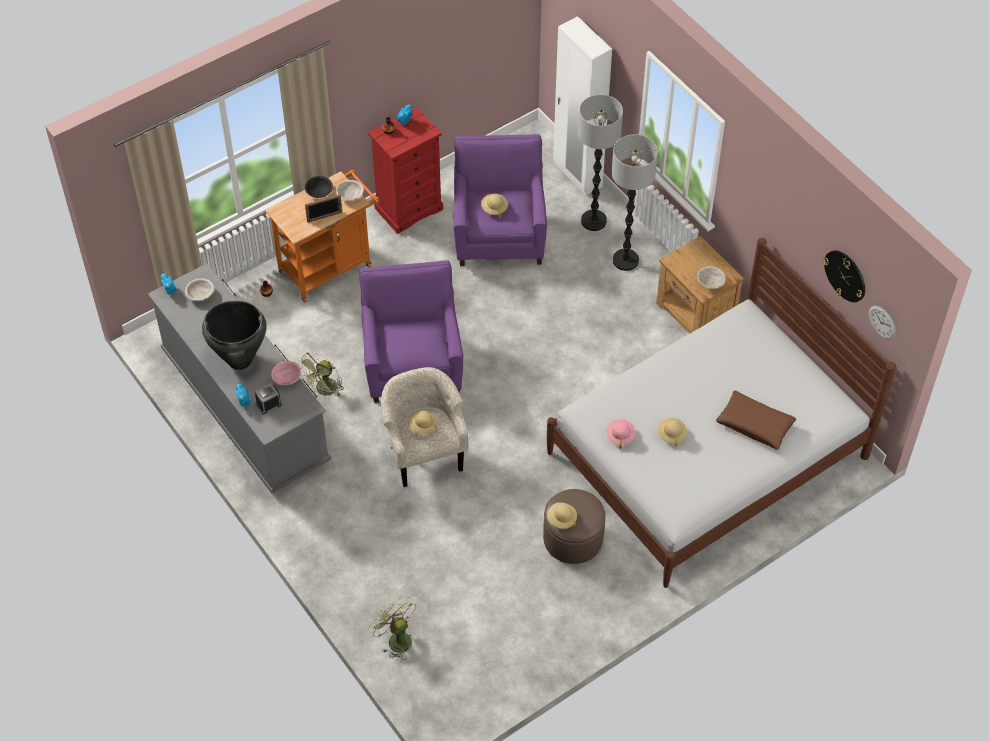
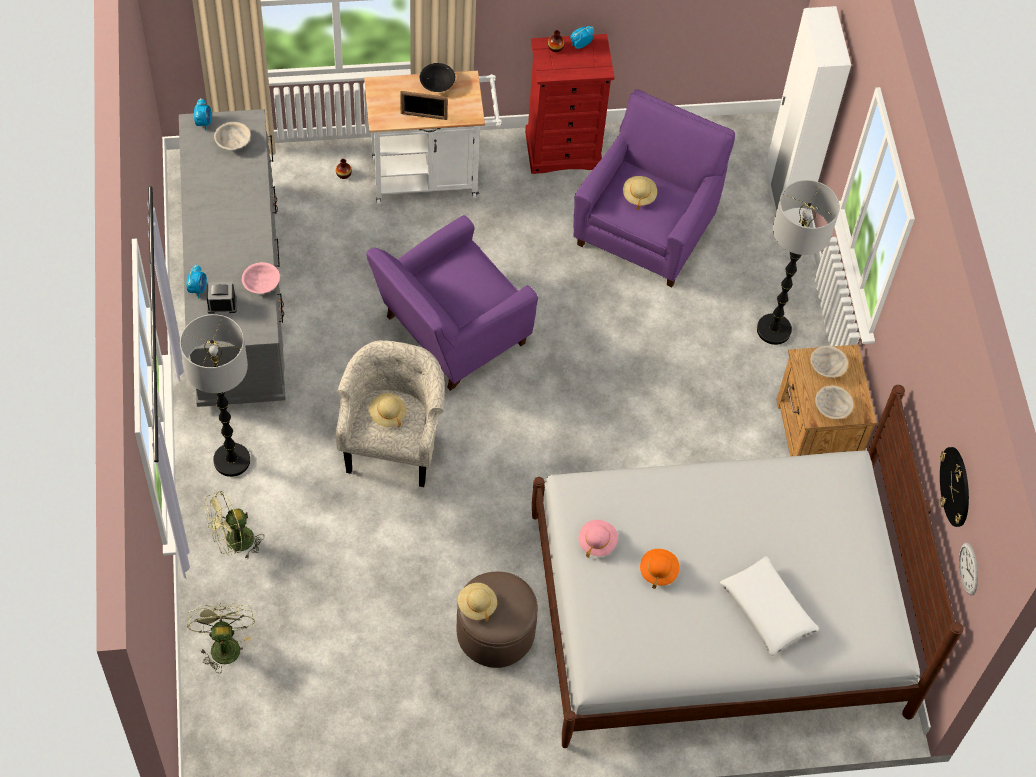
camera: 25 degrees right, 5 degrees up
black vase [202,301,267,370] -> none
orange cart [265,170,379,302] -> white cart [364,71,502,205]
green fan [298,352,344,397] -> green fan moved to [204,491,264,560]
beige bowl [336,180,364,200] -> beige bowl moved to [811,346,848,378]
purple armchair [359,260,463,403] -> purple armchair turned 150 degrees counterclockwise [366,215,538,391]
floor lamp [578,95,623,231] -> floor lamp moved to [180,314,250,477]
beige hat [657,418,687,447] -> orange hat [640,549,679,589]
brown pillow [716,390,796,450] -> white pillow [720,556,819,656]

